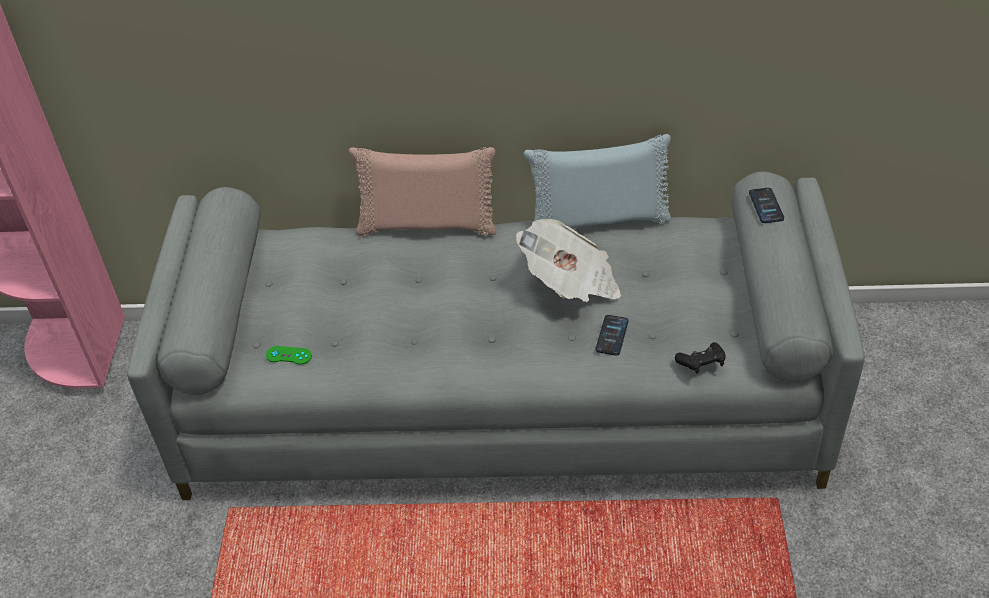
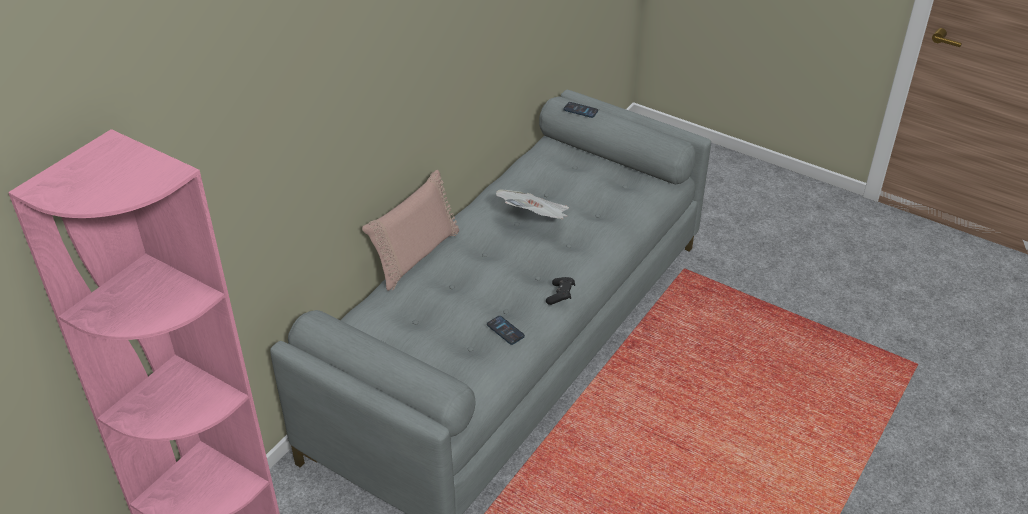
camera: 60 degrees left, 5 degrees down
green game controller [266,346,312,365] -> none
blue pillow [524,134,671,228] -> none
phone [596,315,628,356] -> phone moved to [487,316,525,345]
black game controller [675,342,726,374] -> black game controller moved to [546,277,575,305]

